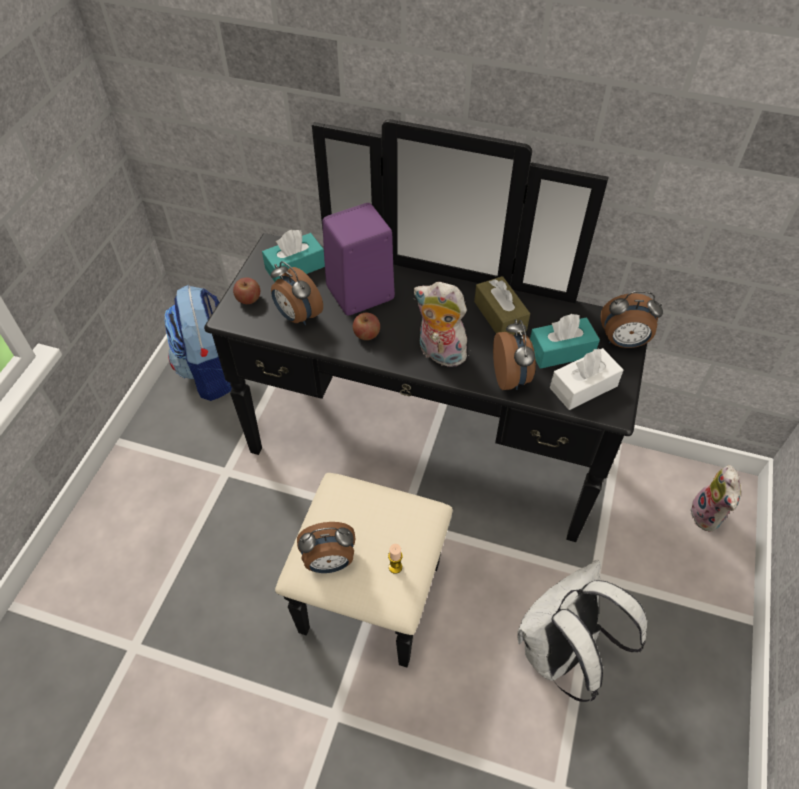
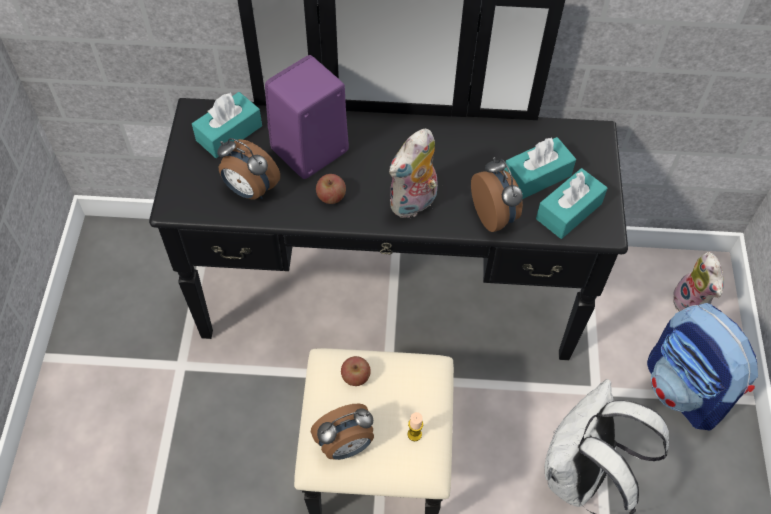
camera: 15 degrees left, 5 degrees up
backpack [164,285,232,401] -> backpack moved to [647,303,758,430]
apple [233,278,260,304] -> apple moved to [341,356,371,386]
plush toy [414,282,469,367] -> plush toy turned 60 degrees counterclockwise [389,129,438,218]
brown tissue box [474,276,530,335] -> none
white tissue box [550,348,623,410] -> turquoise tissue box [536,168,608,239]
alarm clock [600,291,663,348] -> none

